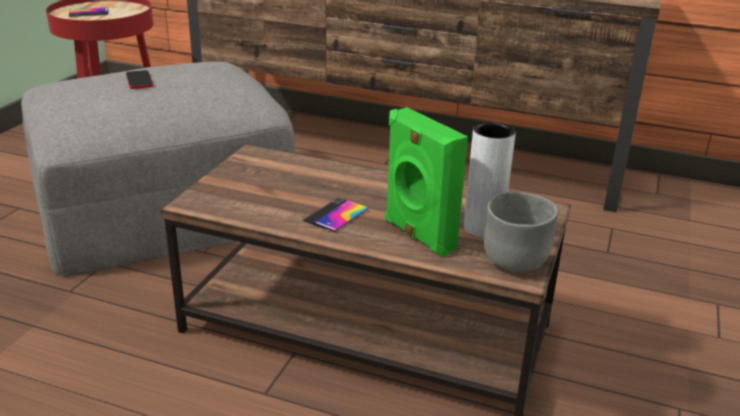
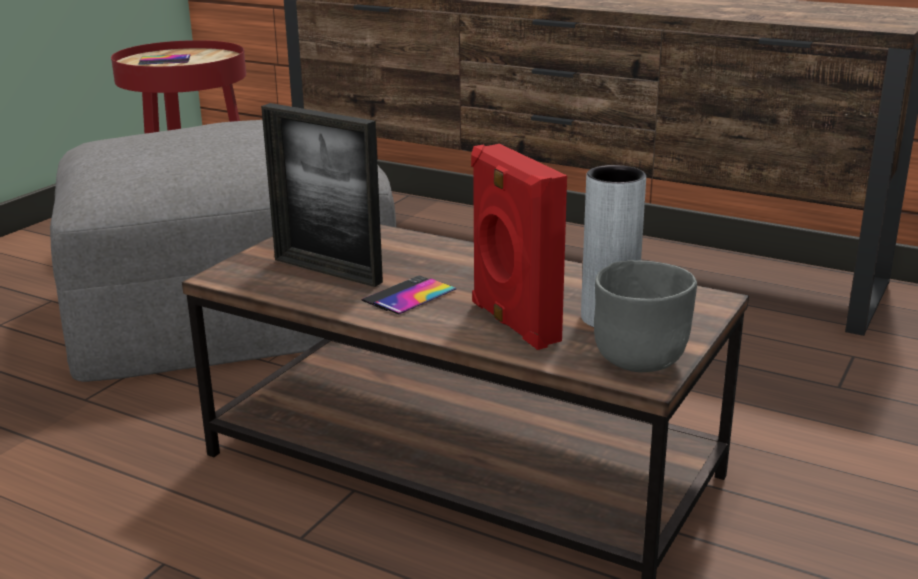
camera: 10 degrees right, 5 degrees down
phone [126,70,153,89] -> none
green speaker [385,107,468,257] -> red speaker [471,144,567,350]
none -> picture frame [261,103,383,287]

